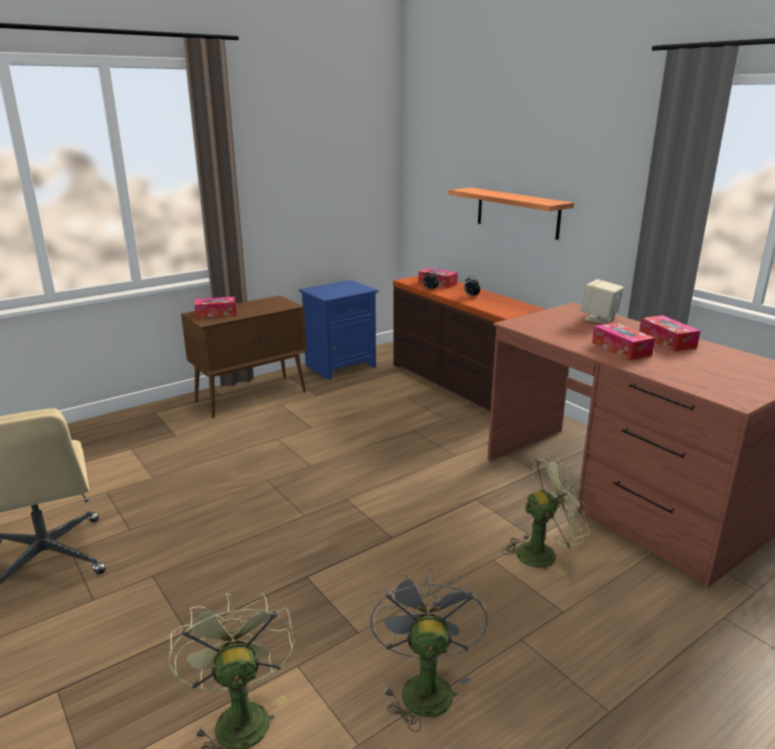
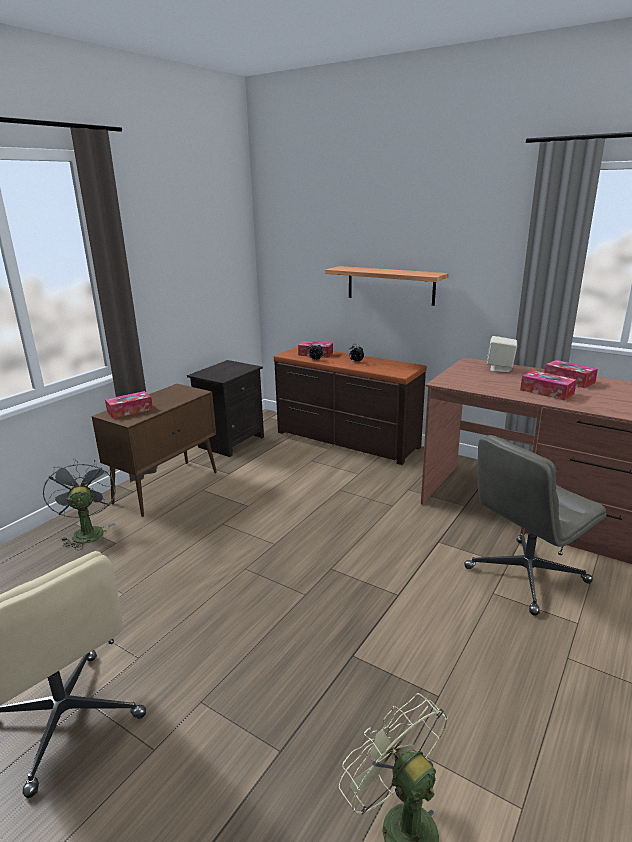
camera: 20 degrees left, 0 degrees up
blue nightstand [299,280,379,380] -> black nightstand [187,360,264,457]
grey fan [370,567,488,732] -> grey fan moved to [43,458,116,550]
green fan [502,456,590,576] -> grey office chair [464,435,606,616]

